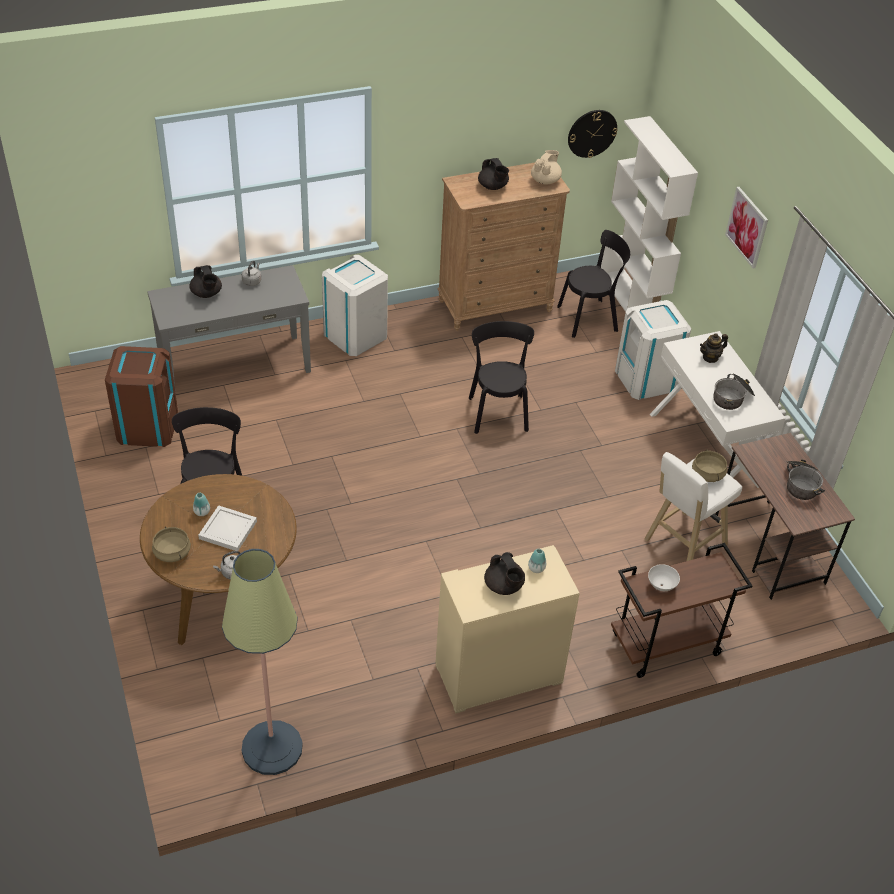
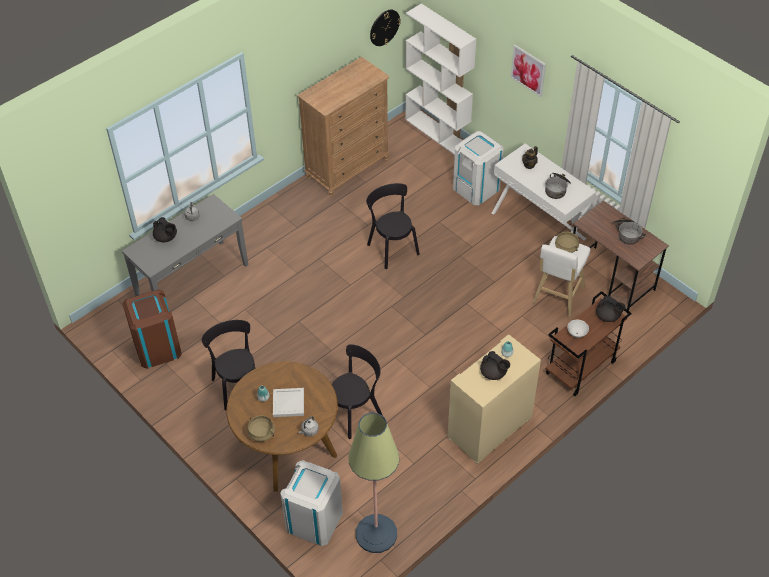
camera: 20 degrees left, 5 degrees up
white trash can [322,255,388,356] -> white trash can moved to [280,460,343,546]
black teapot [478,158,509,190] -> black teapot moved to [596,295,626,322]
beige teapot [531,150,562,184] -> none
black chair [557,230,630,338] -> black chair moved to [332,344,383,439]

